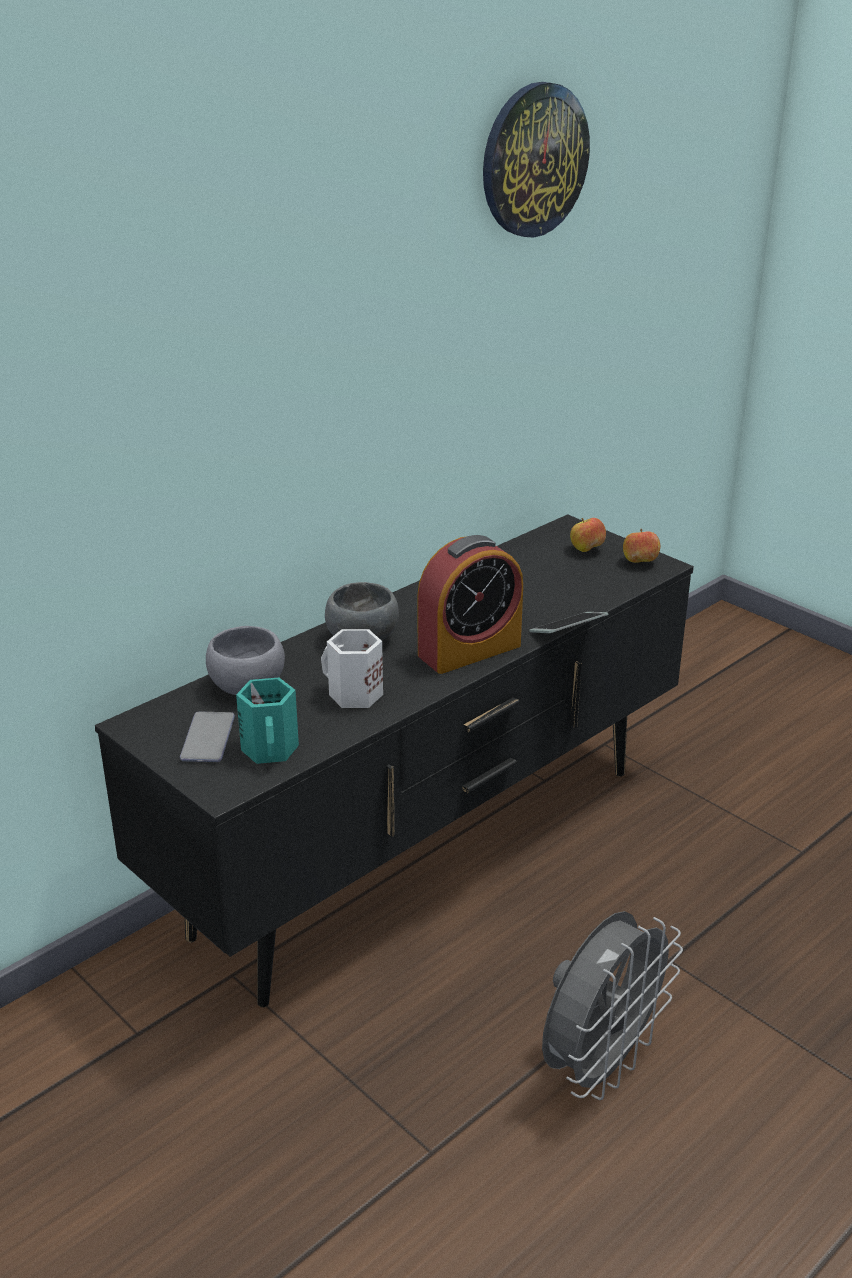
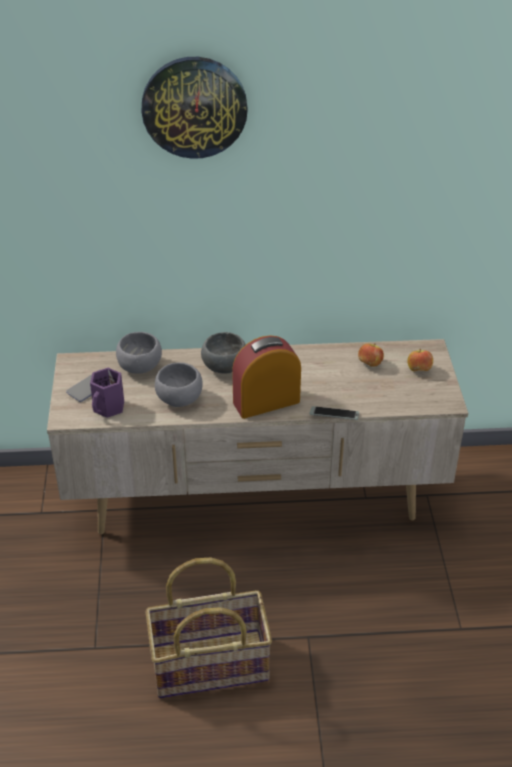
camera: 40 degrees right, 10 degrees up
black tv stand [95,514,694,1008] -> beige tv stand [47,339,468,534]
turquoise mug [236,678,299,764] -> purple mug [90,368,124,418]
white mug [321,629,383,708] -> grey bowl [155,362,202,407]
alarm clock [417,535,523,674] -> alarm clock turned 150 degrees clockwise [232,335,301,419]
wall clock [483,82,590,238] -> wall clock moved to [142,57,248,159]
grey fan [542,911,683,1100] -> basket [146,557,272,698]
apple [623,529,660,563] -> apple moved to [358,343,384,367]

